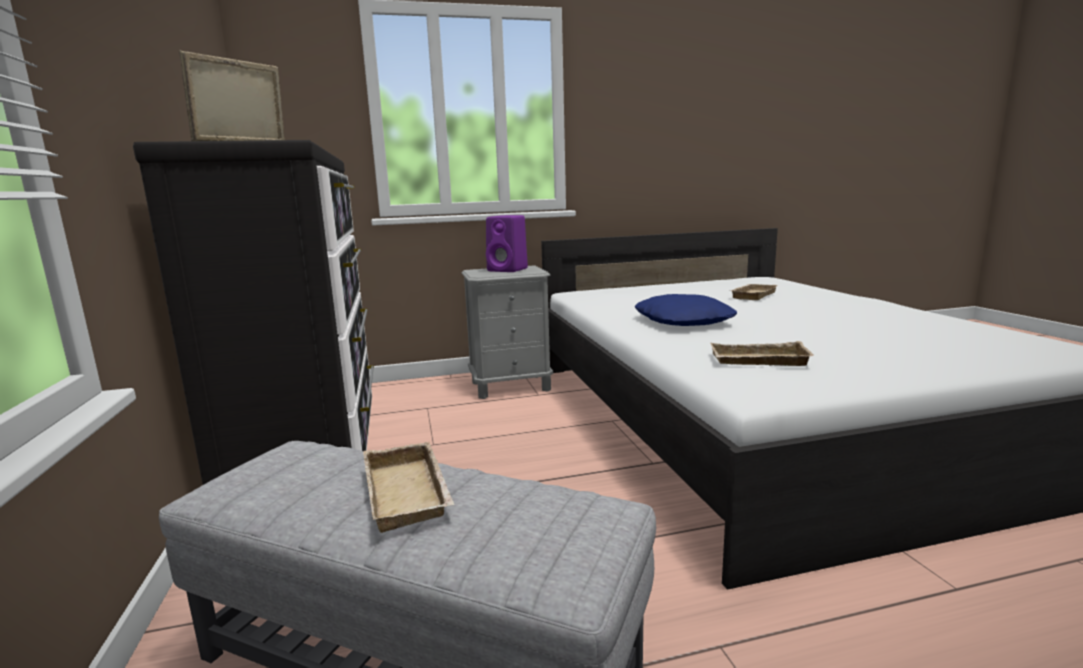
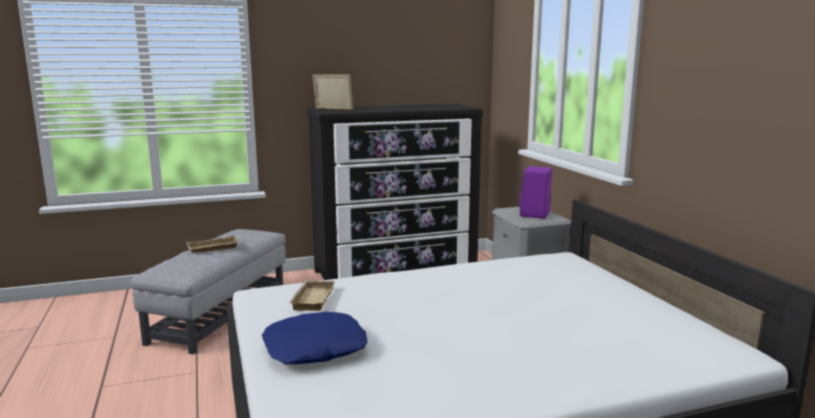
camera: 85 degrees right, 0 degrees up
blue pillow [635,294,737,326] -> blue pillow moved to [262,312,368,364]
beige tray [731,284,778,300] -> none

